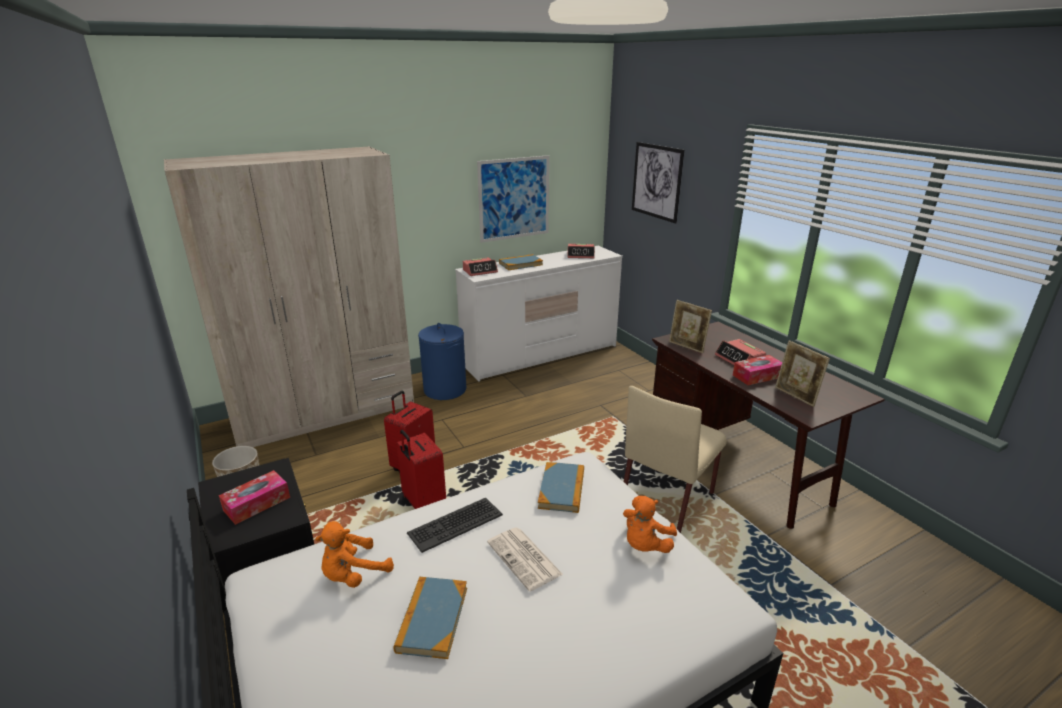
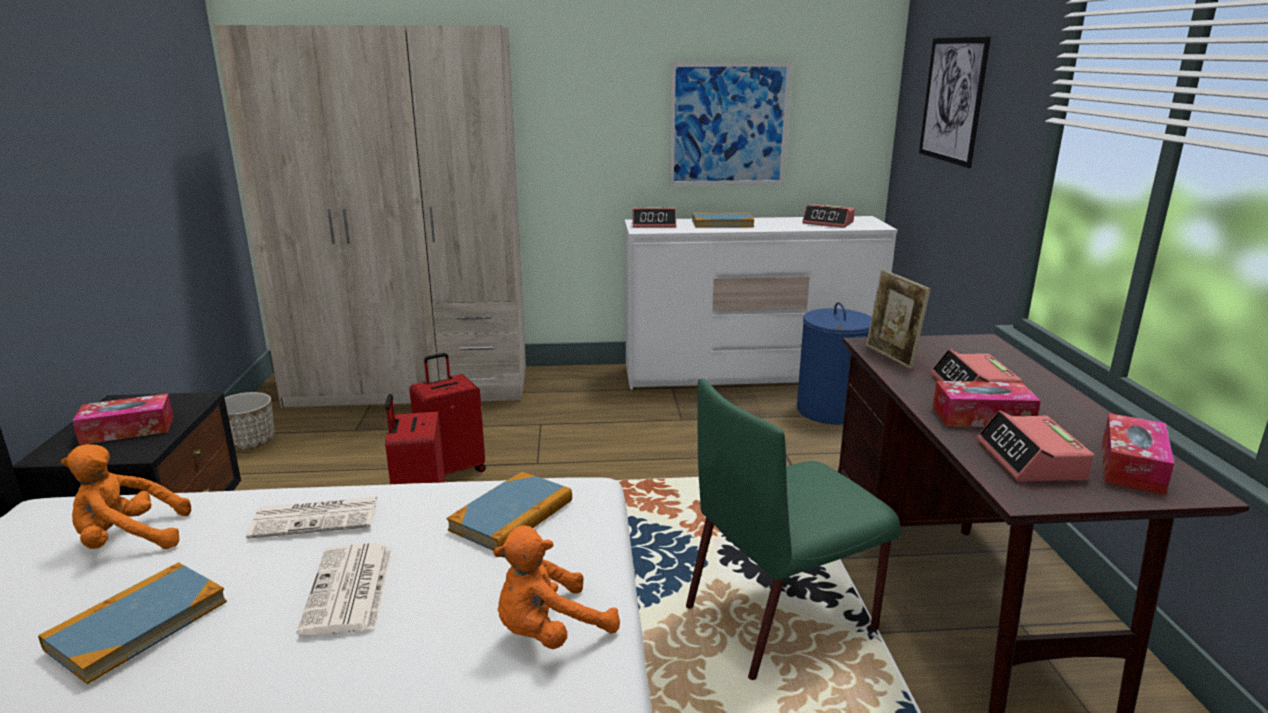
camera: 25 degrees right, 5 degrees down
keyboard [407,498,503,553] -> newspaper [246,497,378,539]
blue laundry basket [418,323,466,400] -> blue laundry basket moved to [797,302,872,425]
beige chair [624,386,727,533] -> green chair [686,378,901,680]
picture frame [775,340,830,407] -> alarm clock [977,411,1094,482]
none -> tissue box [1102,413,1174,495]

